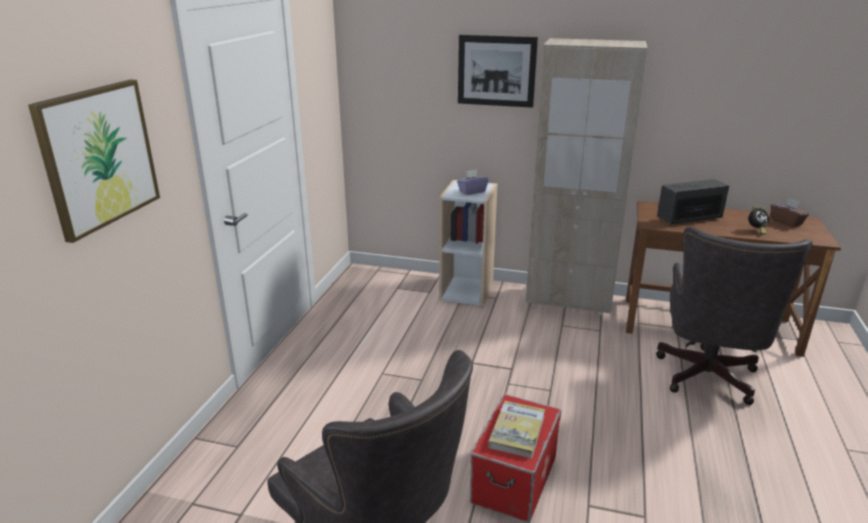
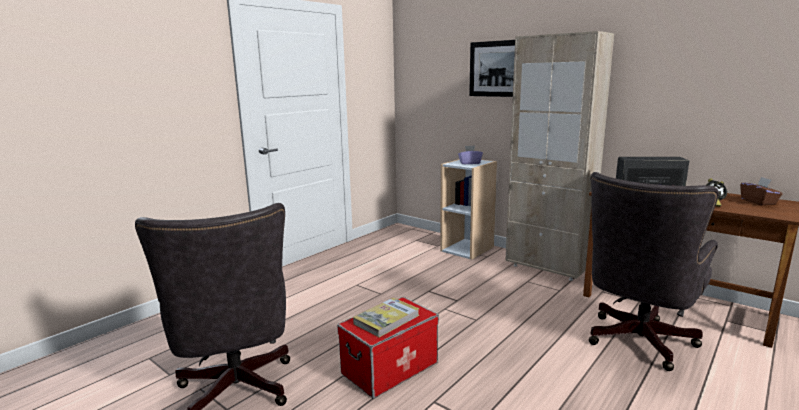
camera: 25 degrees right, 10 degrees down
picture [28,79,160,243] -> none

